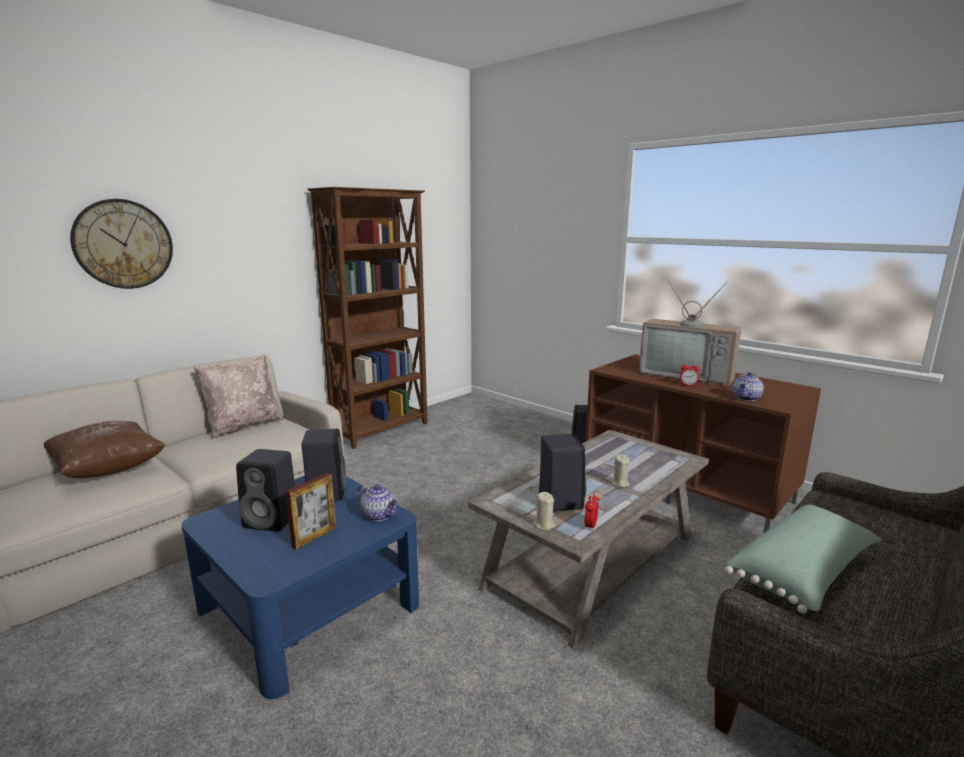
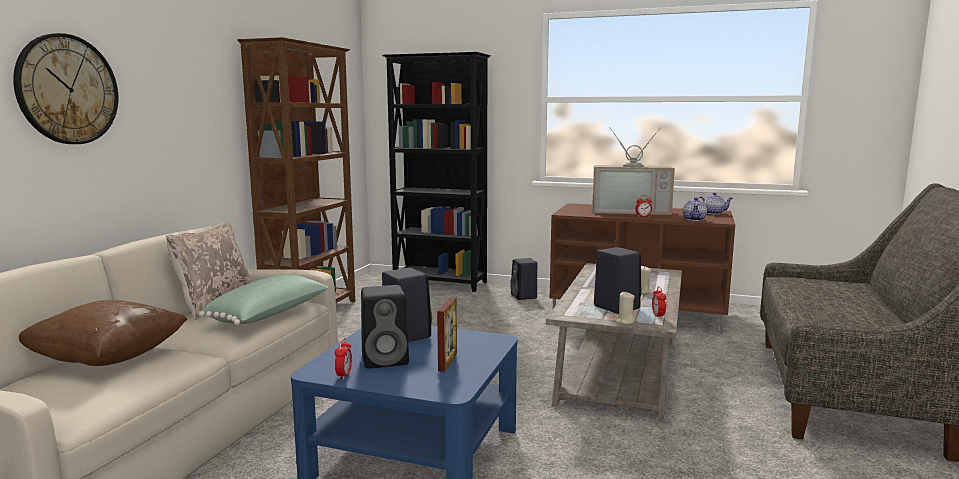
camera: 25 degrees left, 5 degrees down
teapot [357,484,400,521] -> teapot moved to [697,192,733,214]
green pillow [725,505,881,614] -> green pillow moved to [199,274,328,325]
none -> alarm clock [334,338,352,379]
none -> black bookcase [382,52,491,292]

